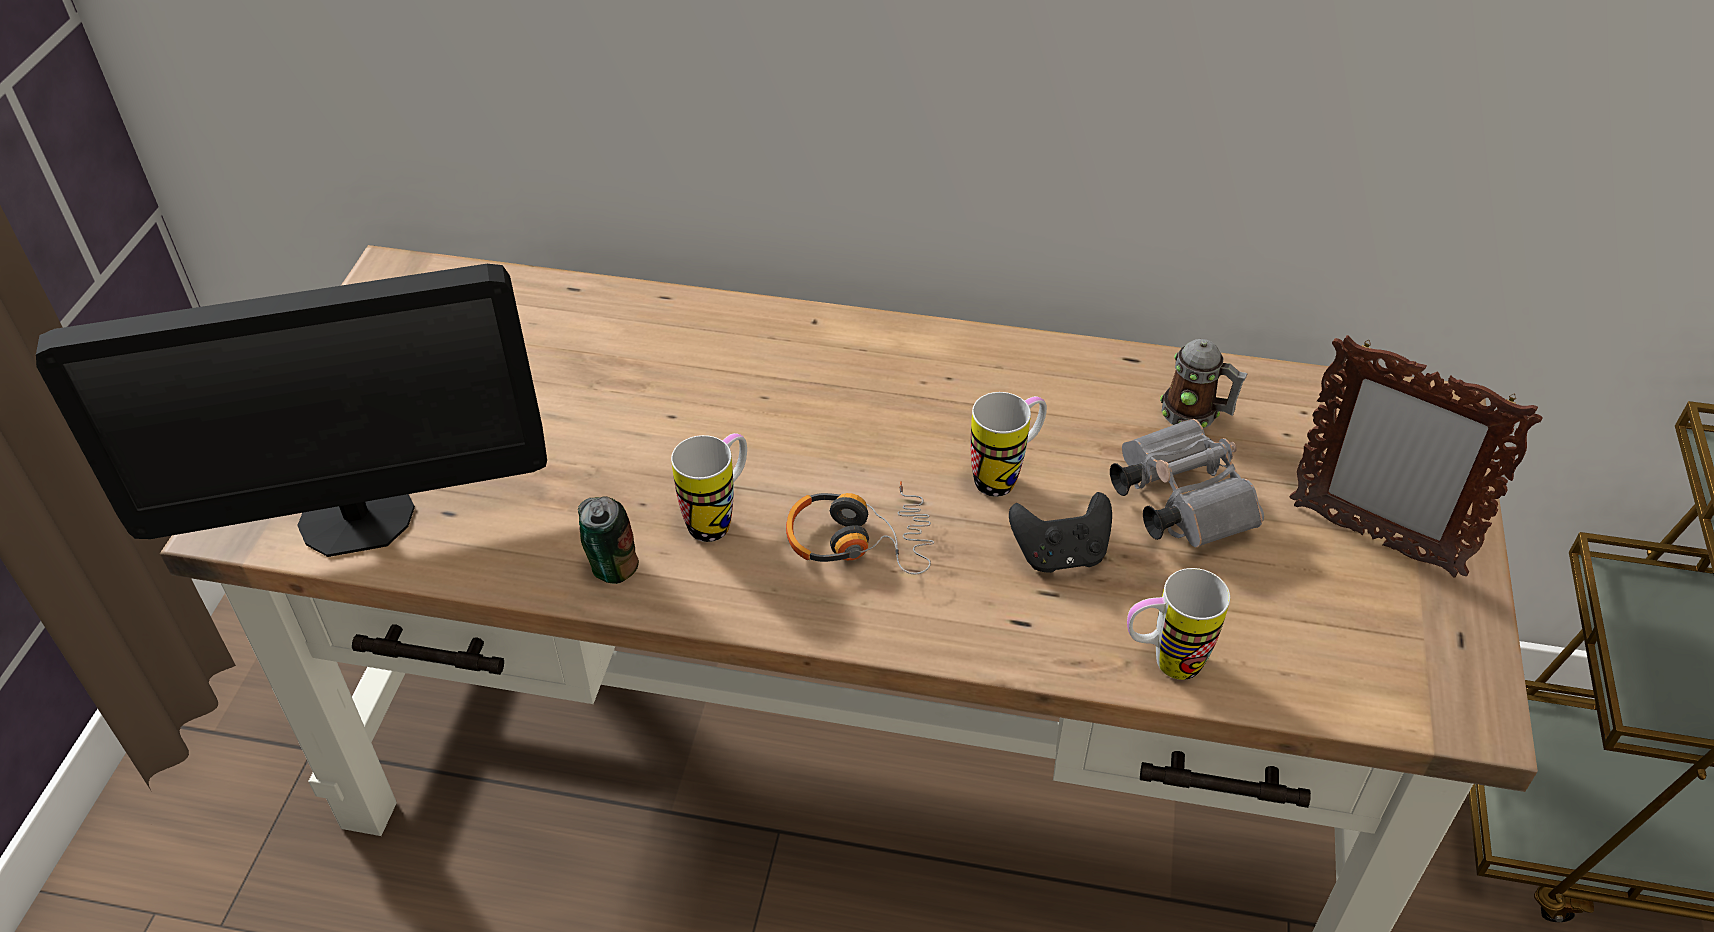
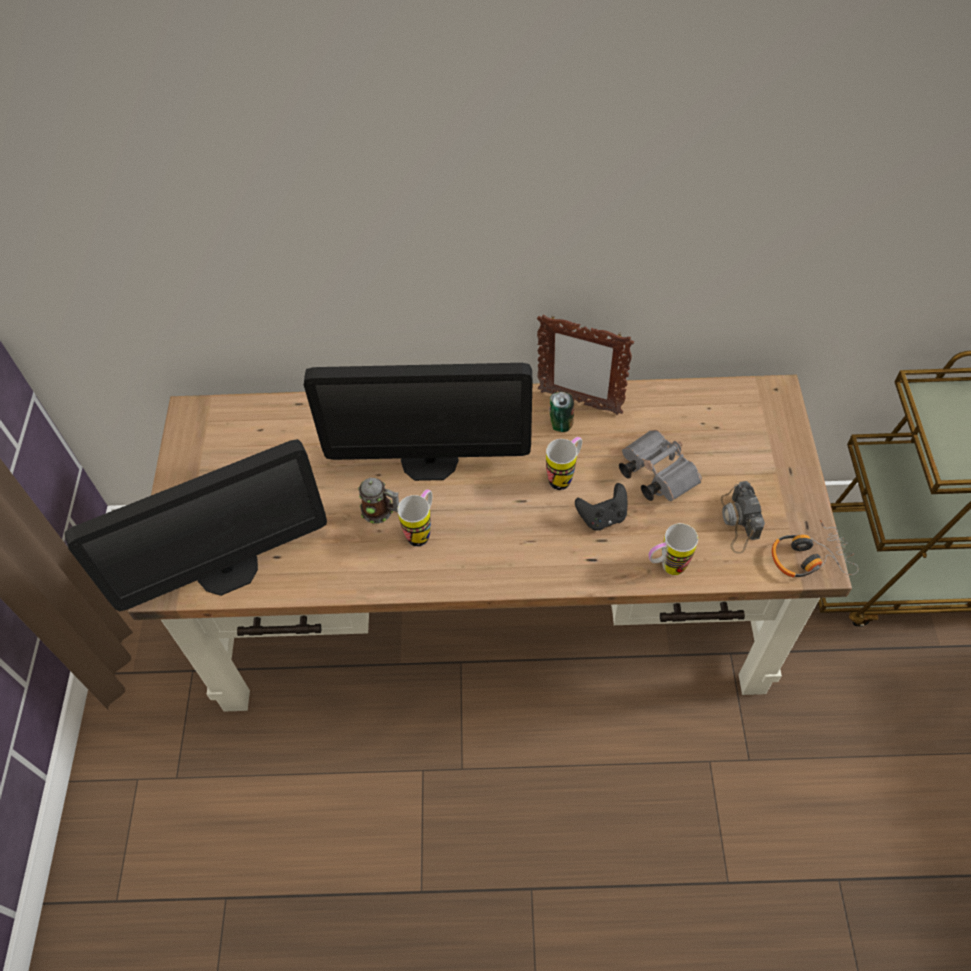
camera: 10 degrees left, 10 degrees up
can [578,496,639,584] -> can moved to [549,391,574,432]
headphones [786,481,934,575] -> headphones moved to [772,520,859,578]
mug [1160,339,1248,429] -> mug moved to [358,478,399,524]
picture frame [1290,335,1543,578] -> picture frame moved to [537,314,634,415]
none -> monitor [304,363,533,481]
none -> camera [721,481,765,554]

